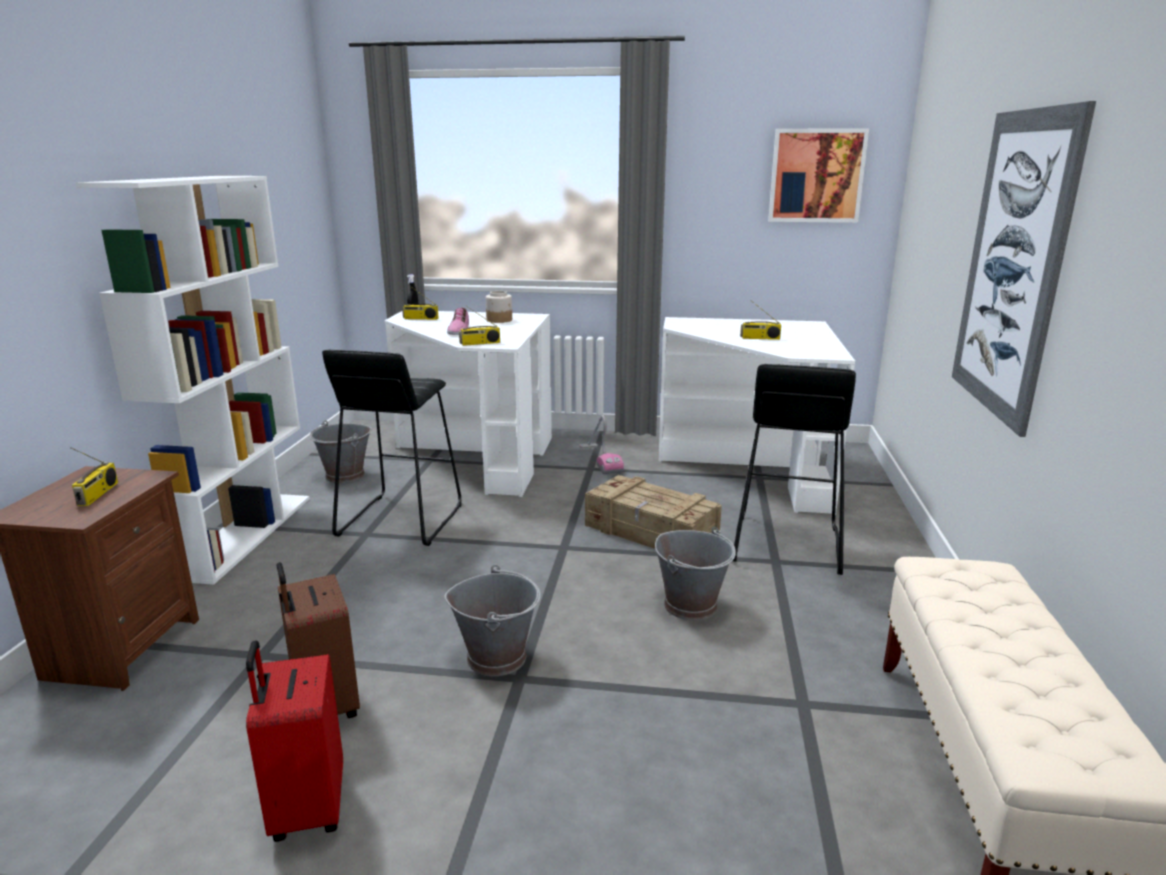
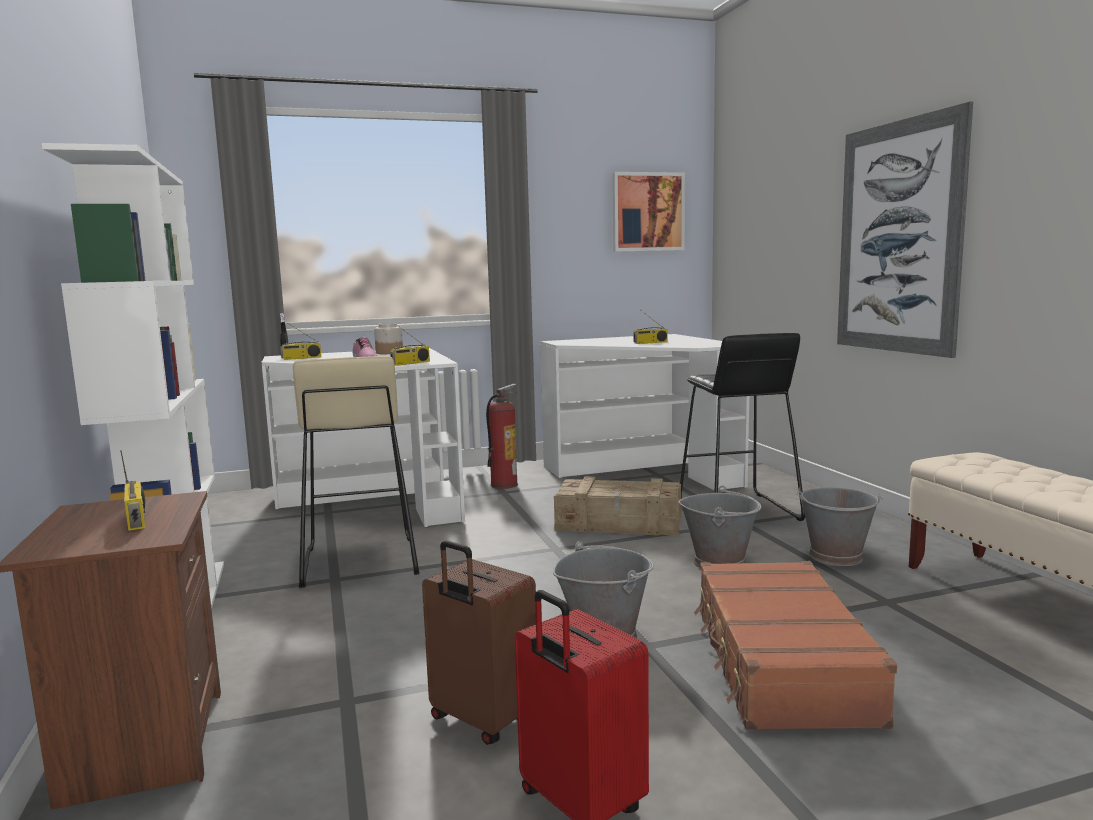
camera: 25 degrees left, 10 degrees down
grey bucket [309,420,372,483] -> grey bucket moved to [796,487,884,566]
black stool [322,350,462,546] -> beige stool [293,356,419,588]
vacuum cleaner [579,415,624,474] -> fire extinguisher [486,384,518,489]
none -> brown suitcase [694,561,897,730]

